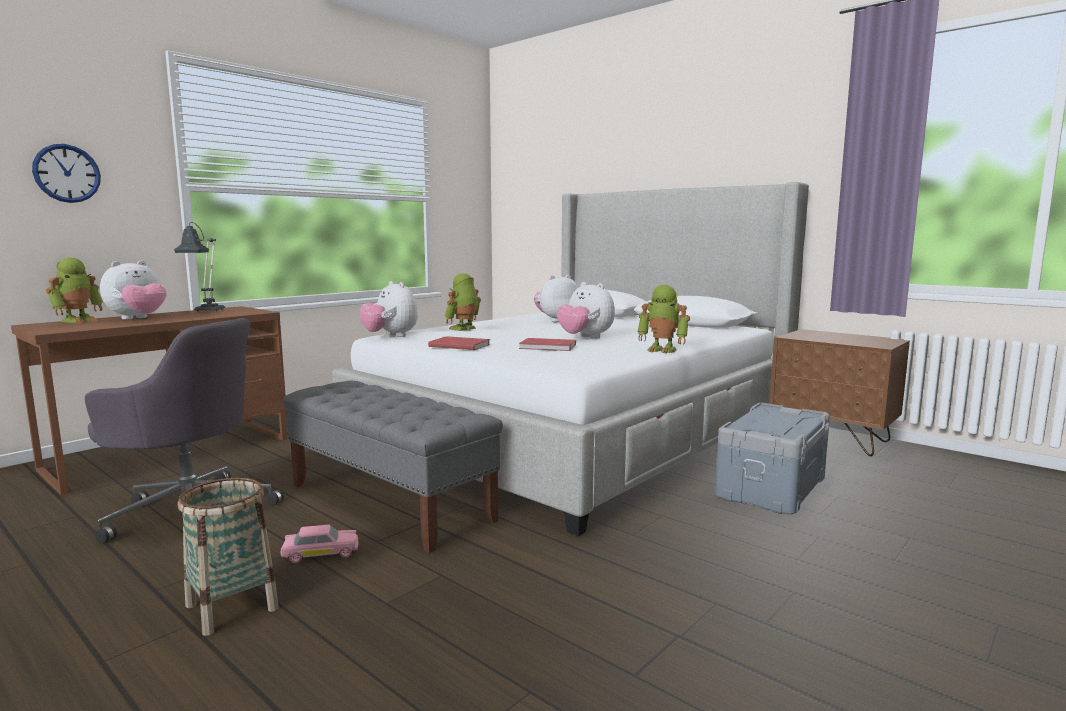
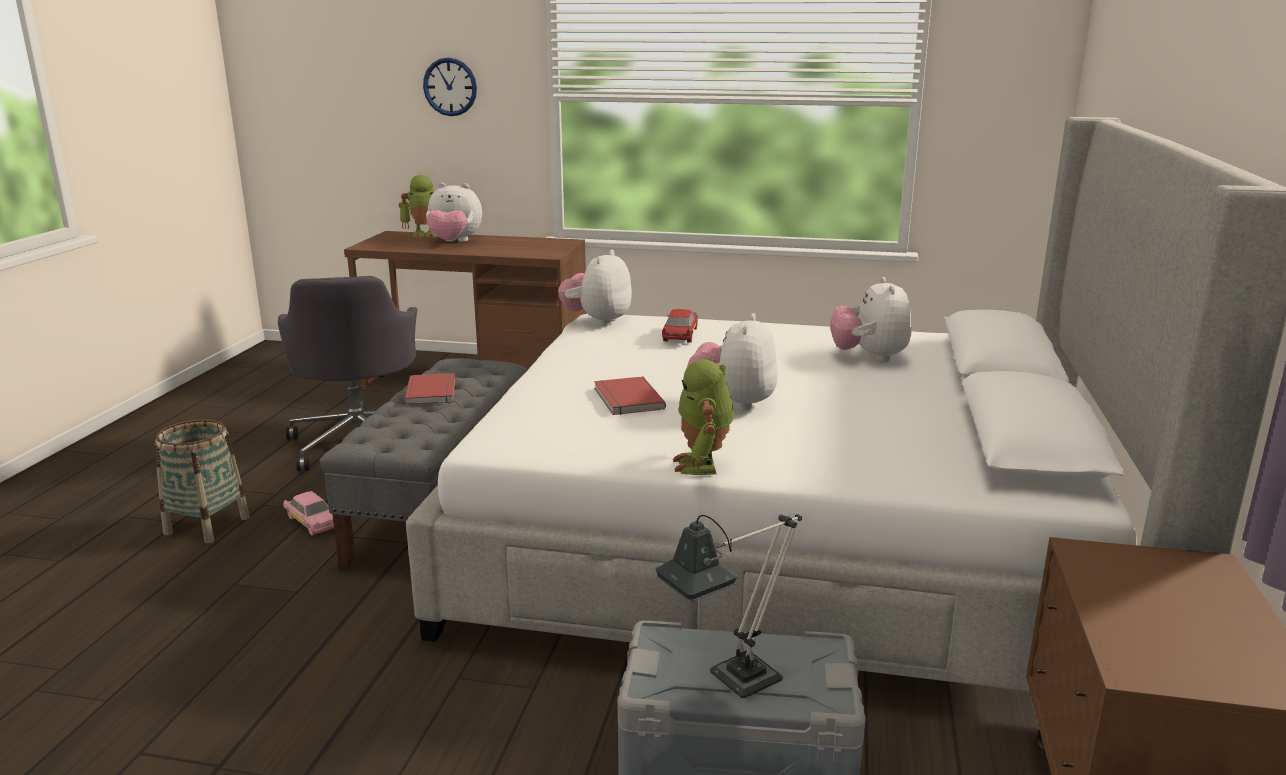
camera: 60 degrees right, 10 degrees up
table lamp [174,222,225,312] -> table lamp moved to [655,514,802,698]
red book [428,336,490,350] -> red book moved to [405,373,456,405]
toy robot [445,273,481,331] -> red toy car [662,309,698,343]
plush toy [534,275,578,322] -> plush toy turned 120 degrees counterclockwise [830,277,911,362]

